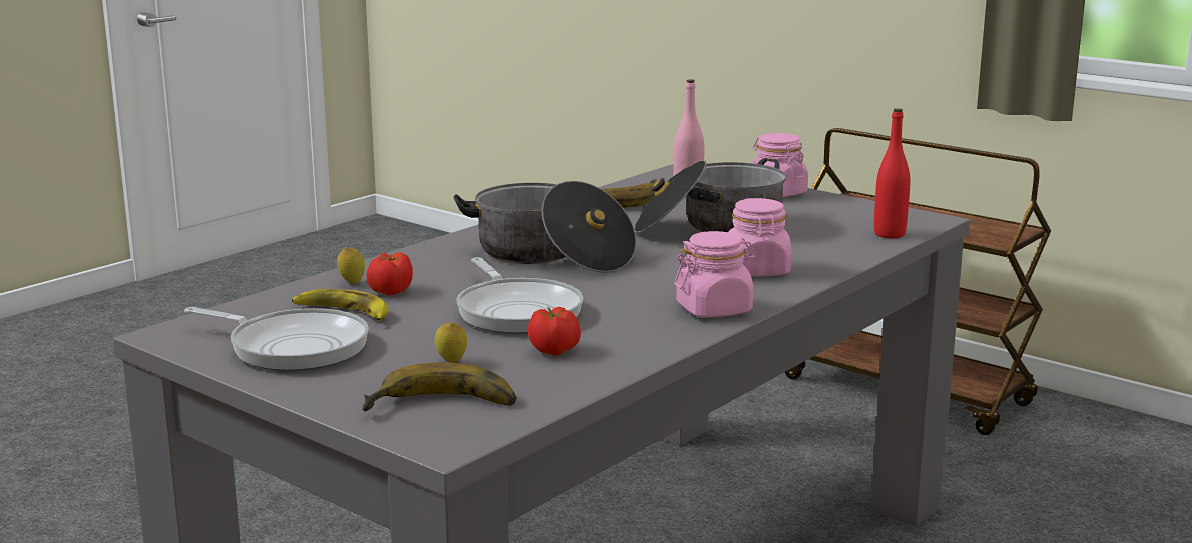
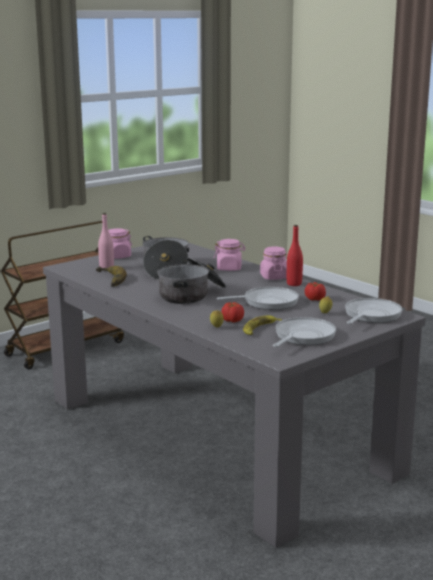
camera: 80 degrees left, 0 degrees up
banana [362,363,516,411] -> frying pan [345,298,402,324]
red bottle [874,108,910,238] -> red bottle moved to [287,225,303,286]

